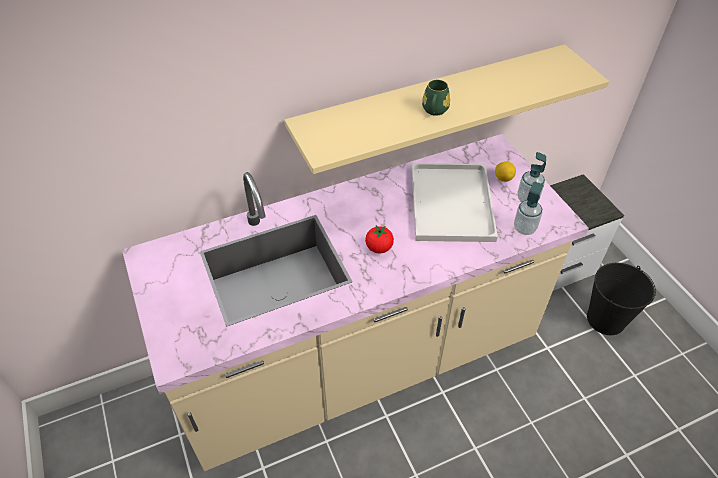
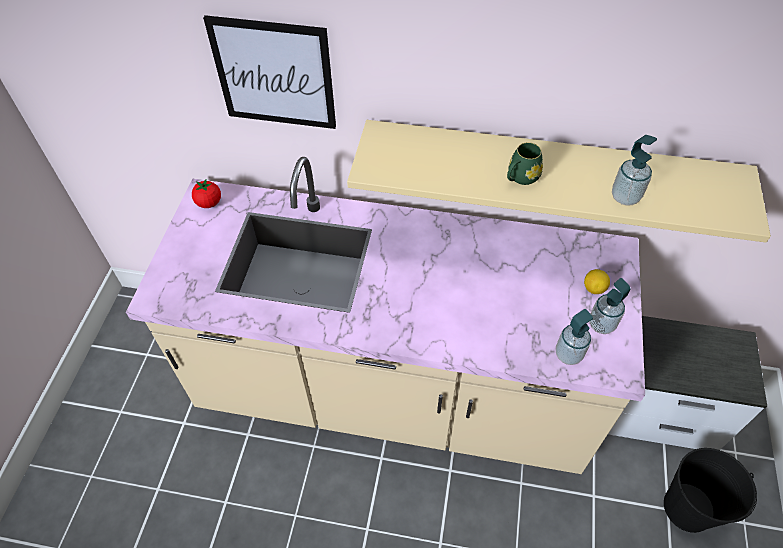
camera: 35 degrees right, 5 degrees up
tomato [365,225,394,253] -> tomato moved to [192,179,221,208]
white tray [412,163,498,242] -> none
none -> picture [203,15,336,129]
none -> soap dispenser [612,135,657,206]

